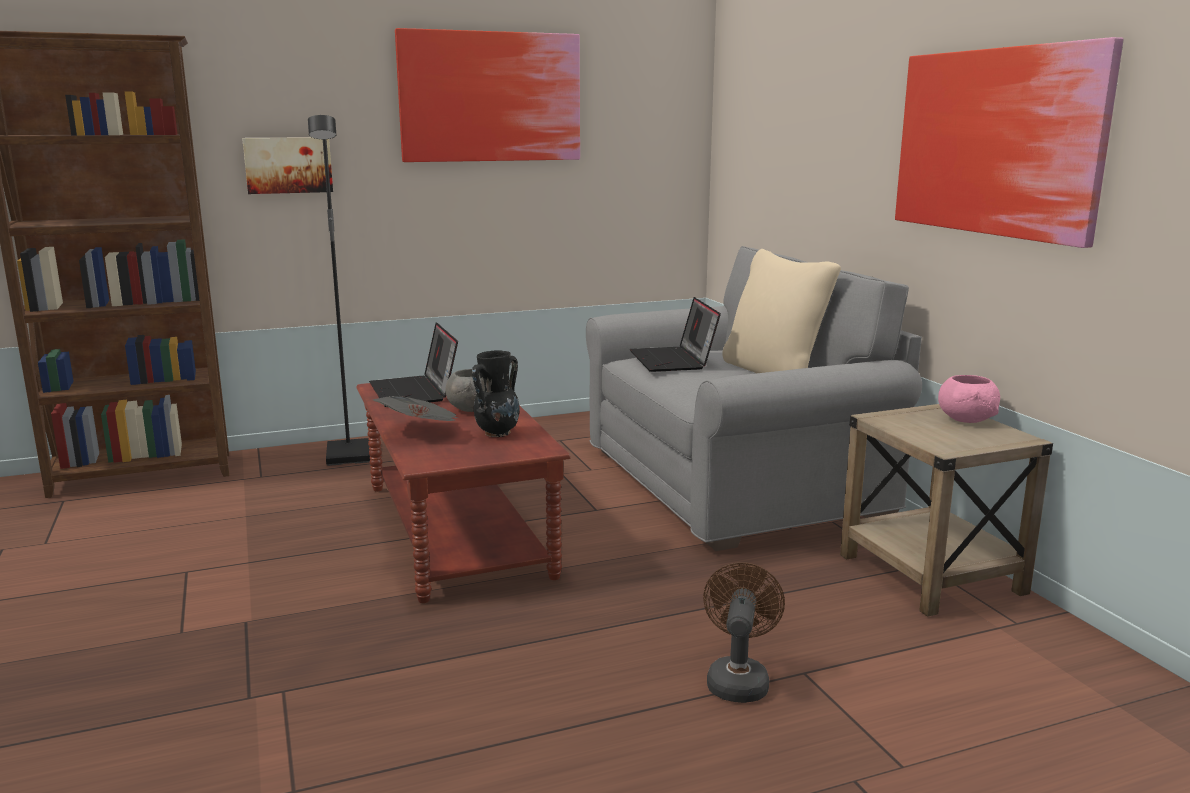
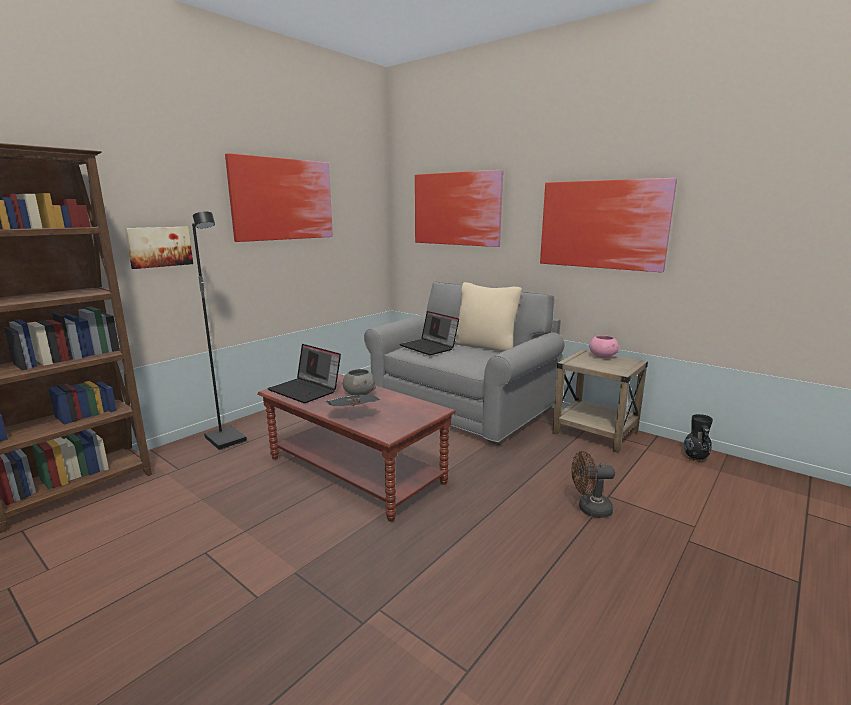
camera: 30 degrees left, 0 degrees up
black vase [472,350,519,437] -> black vase moved to [684,414,713,461]
brown fan [703,562,785,703] -> brown fan turned 75 degrees counterclockwise [571,451,615,518]
none -> picture [415,170,503,247]

